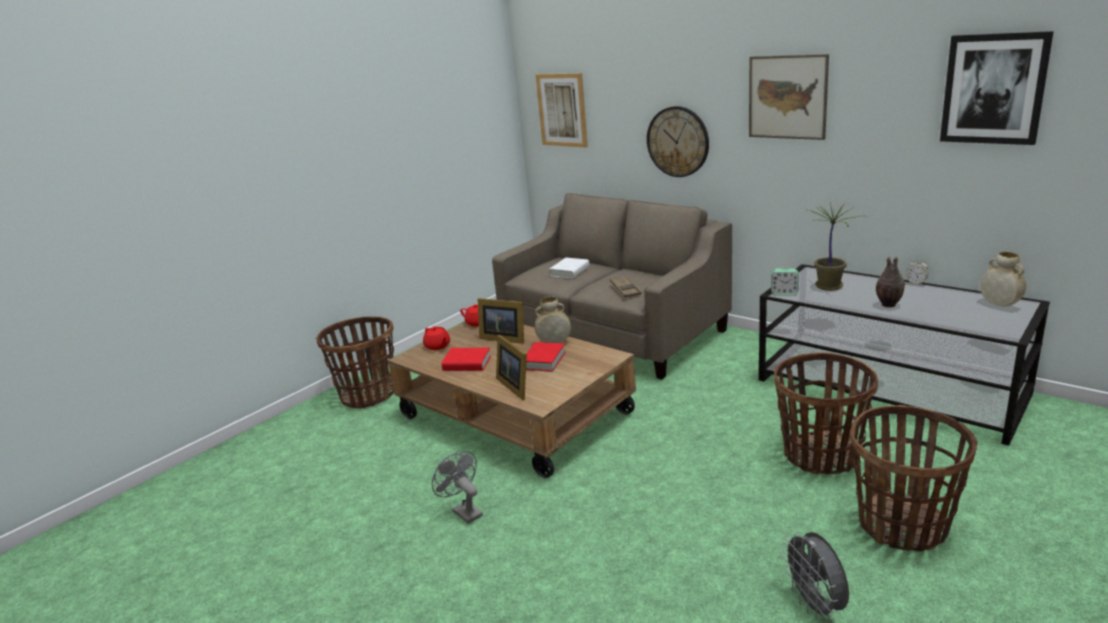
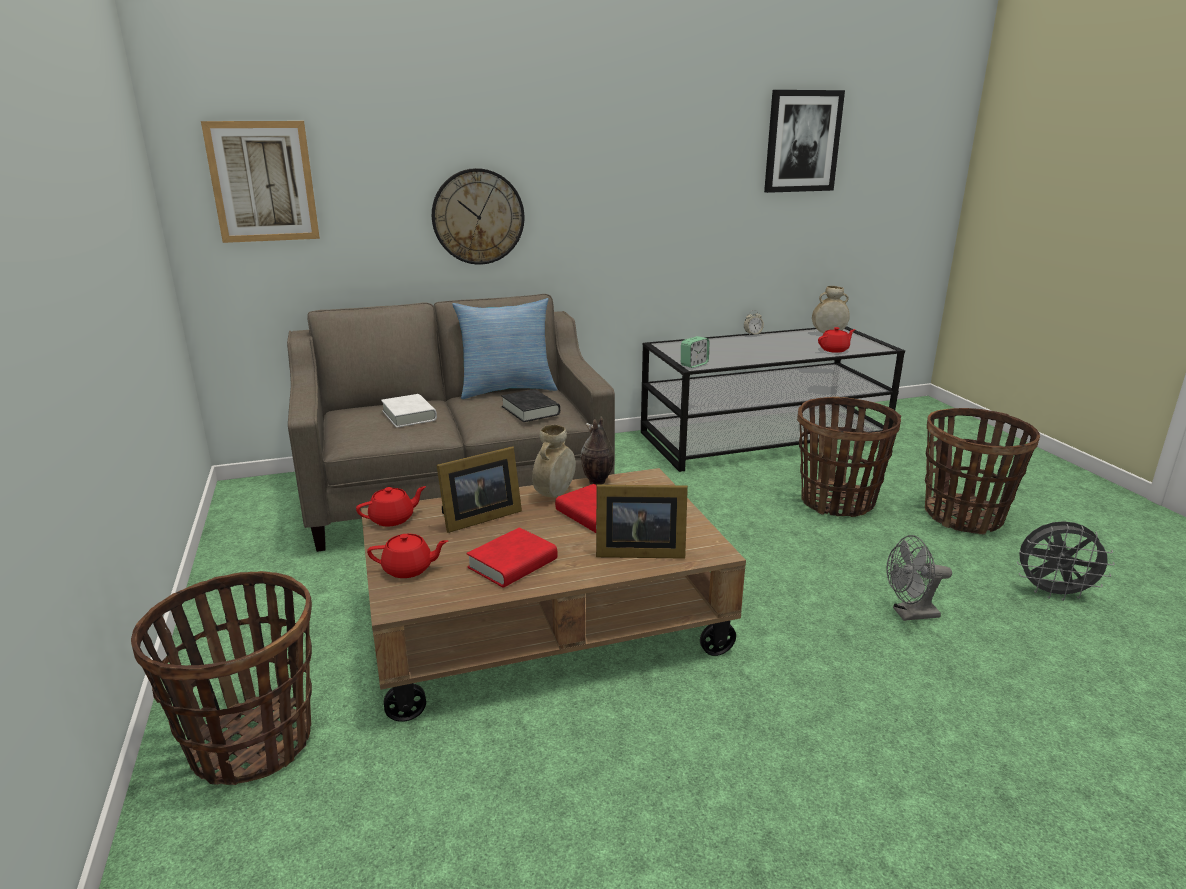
camera: 60 degrees left, 0 degrees up
grey fan [432,451,483,524] -> grey fan moved to [886,535,952,621]
brown tray [610,275,641,298] -> black book [501,389,560,422]
picture [749,54,829,140] -> none
potted plant [805,201,869,291] -> none
vase [876,256,905,308] -> vase moved to [581,417,614,485]
none -> pillow [452,298,558,399]
none -> red teapot [818,327,855,353]

